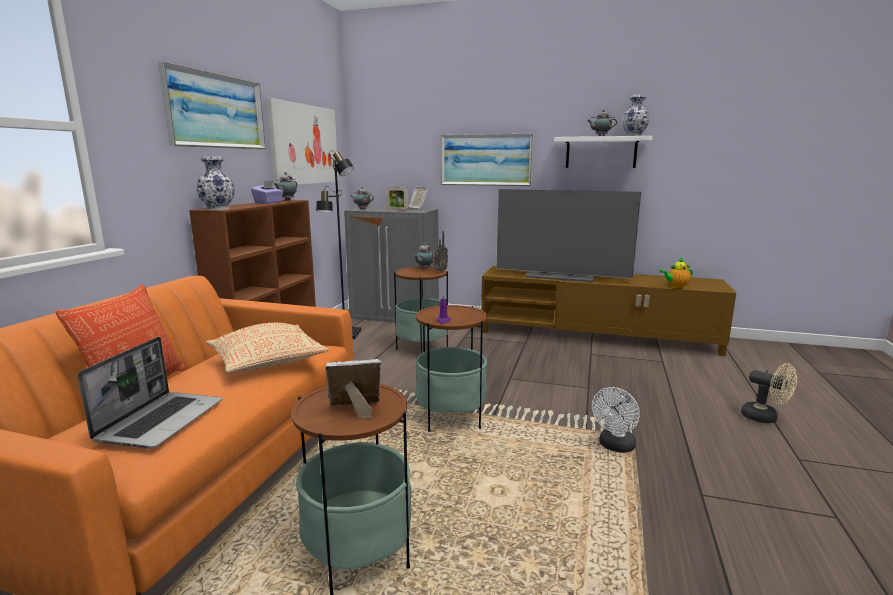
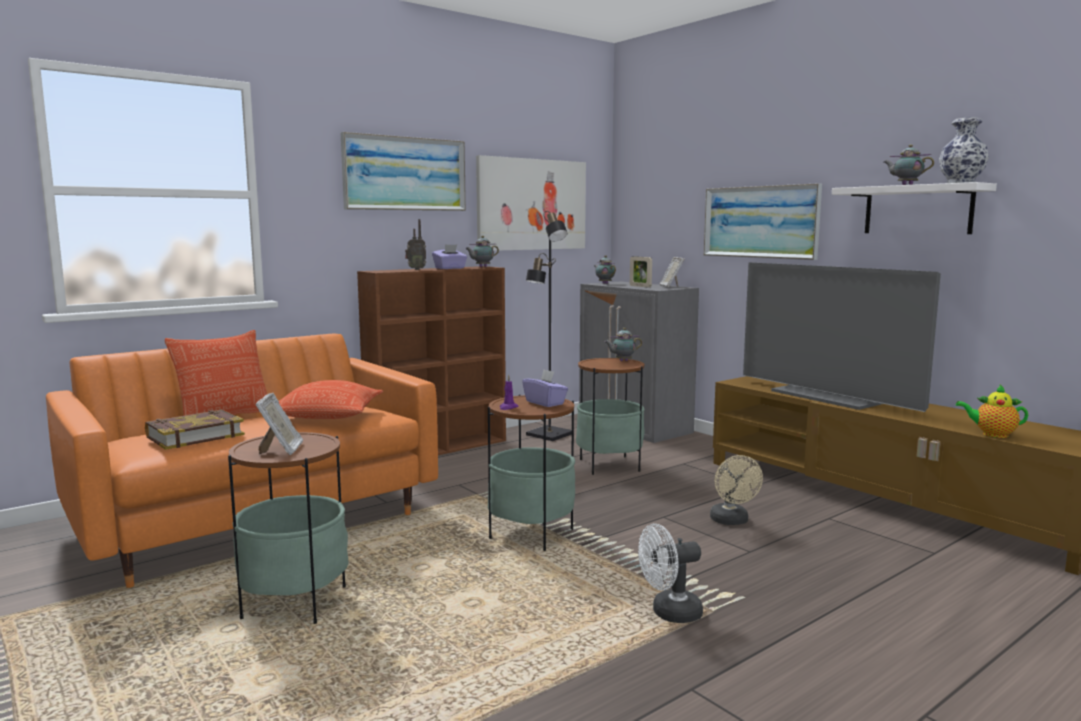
camera: 35 degrees right, 5 degrees down
laptop [77,337,223,448] -> book [145,409,245,450]
vase [197,157,235,210] -> none
beige pillow [206,323,329,372] -> orange pillow [279,380,383,419]
picture frame [325,359,381,420] -> picture frame turned 60 degrees clockwise [255,393,303,455]
radio [432,231,448,272] -> radio moved to [405,219,426,270]
beige fan [741,363,797,423] -> beige fan moved to [710,455,763,525]
none -> purple tissue box [522,369,568,407]

